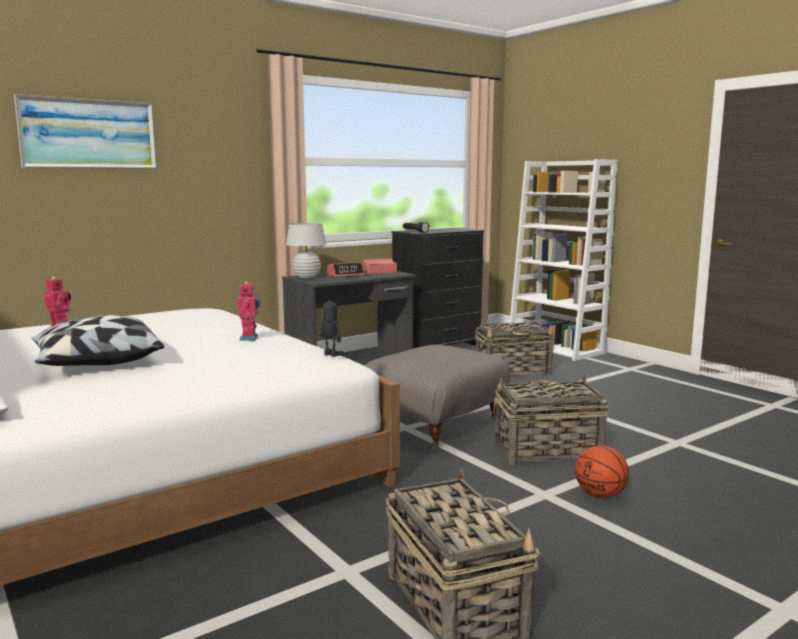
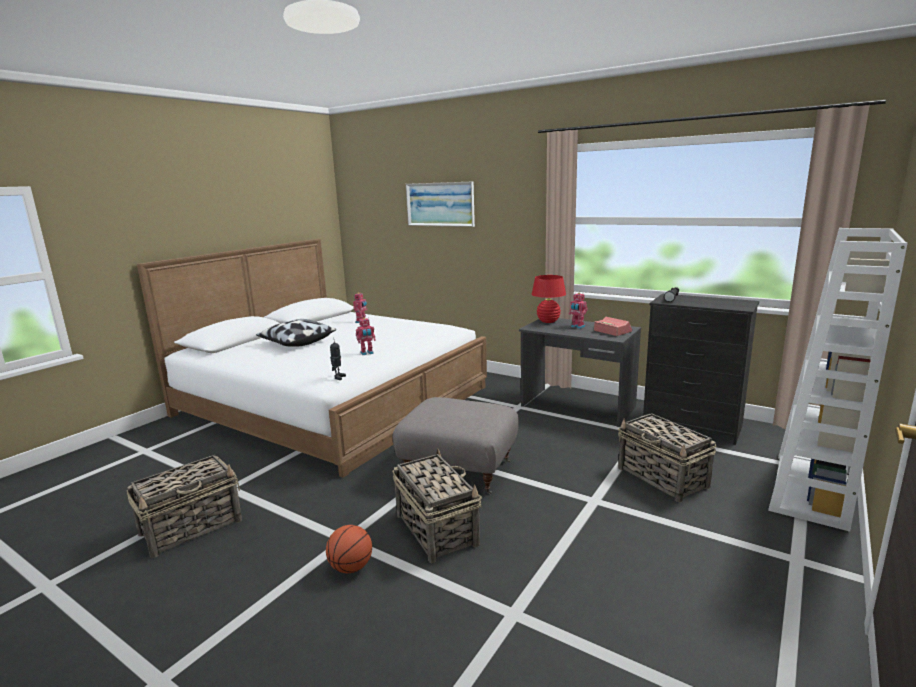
camera: 70 degrees right, 5 degrees up
white table lamp [286,223,326,279] -> red table lamp [532,275,566,323]
alarm clock [327,262,365,277] -> toy robot [569,292,588,329]

